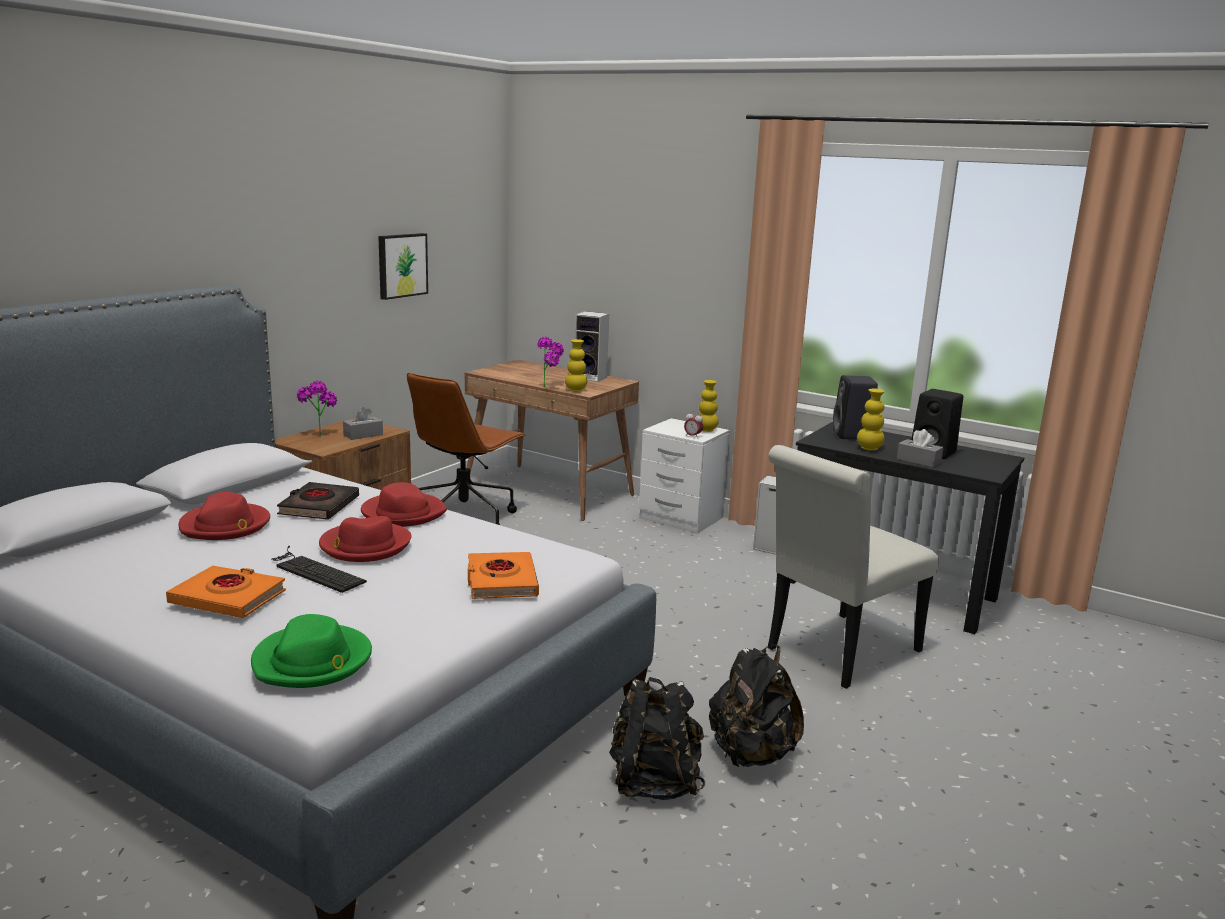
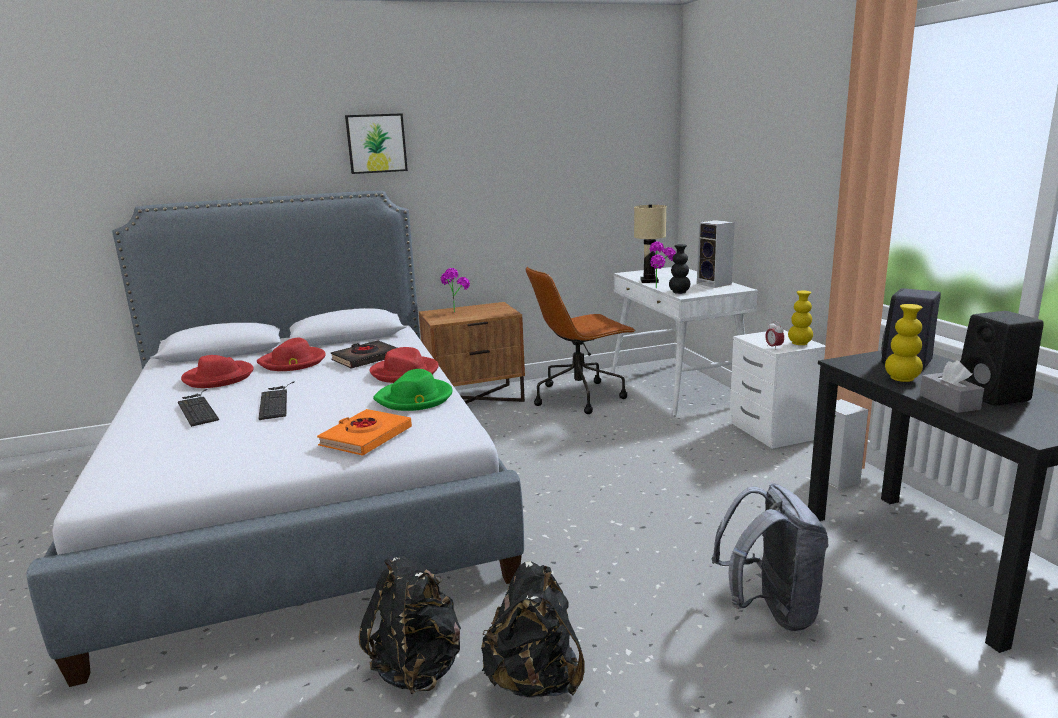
camera: 40 degrees right, 0 degrees up
orange book [166,566,286,618] -> keyboard [178,389,219,427]
green hat [251,614,372,688] -> green hat moved to [373,369,453,411]
red hat [319,516,411,562] -> red hat moved to [181,355,254,388]
grey tissue box [343,407,383,440] -> none
picture [378,233,428,300] -> picture moved to [345,113,408,174]
brown desk [464,360,639,521] -> white desk [611,267,758,416]
yellow vase [565,339,587,391] -> black vase [669,244,690,294]
white chair [767,445,939,689] -> grey backpack [712,483,829,632]
none -> beige table lamp [634,204,667,283]

